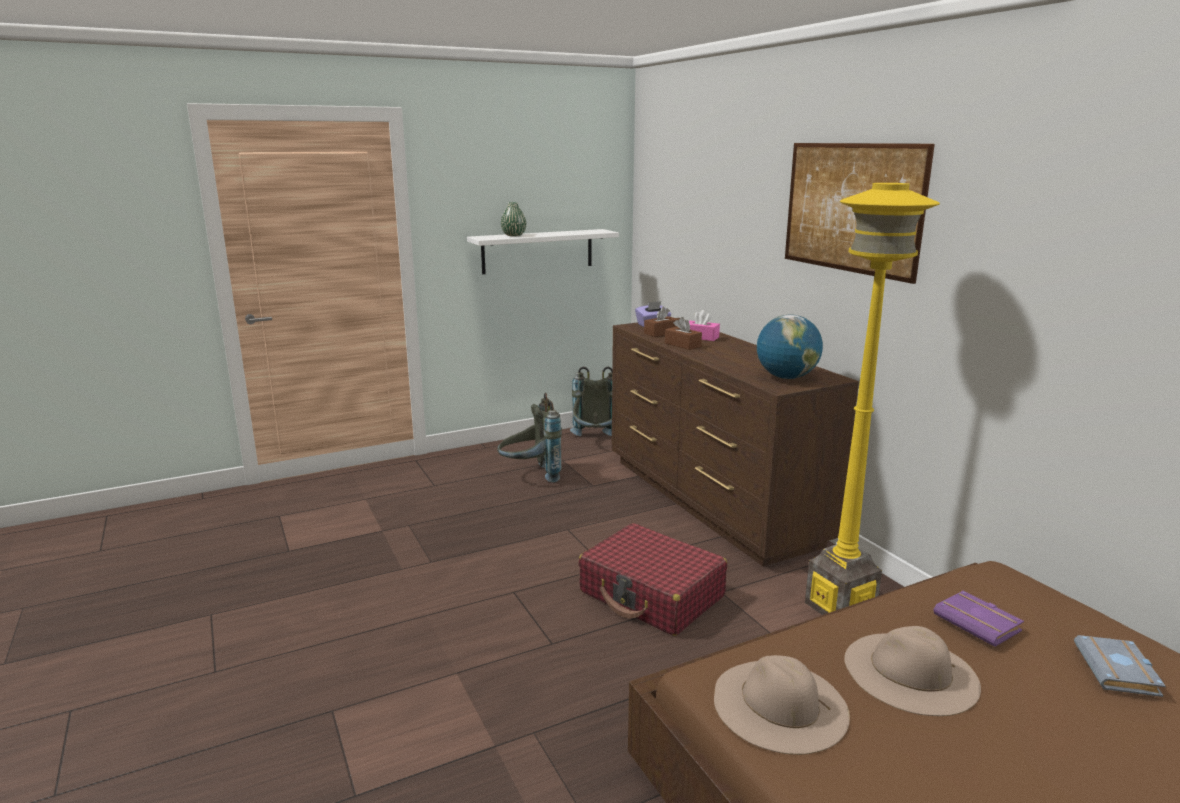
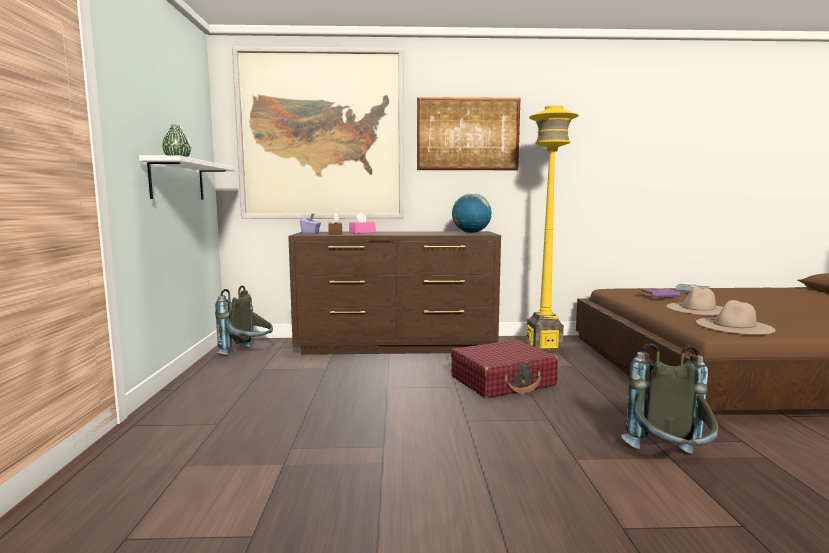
camera: 65 degrees left, 10 degrees down
grey backpack [497,393,562,483] -> grey backpack moved to [621,343,718,454]
brown tissue box [665,317,702,350] -> none
none -> picture [232,46,404,219]

